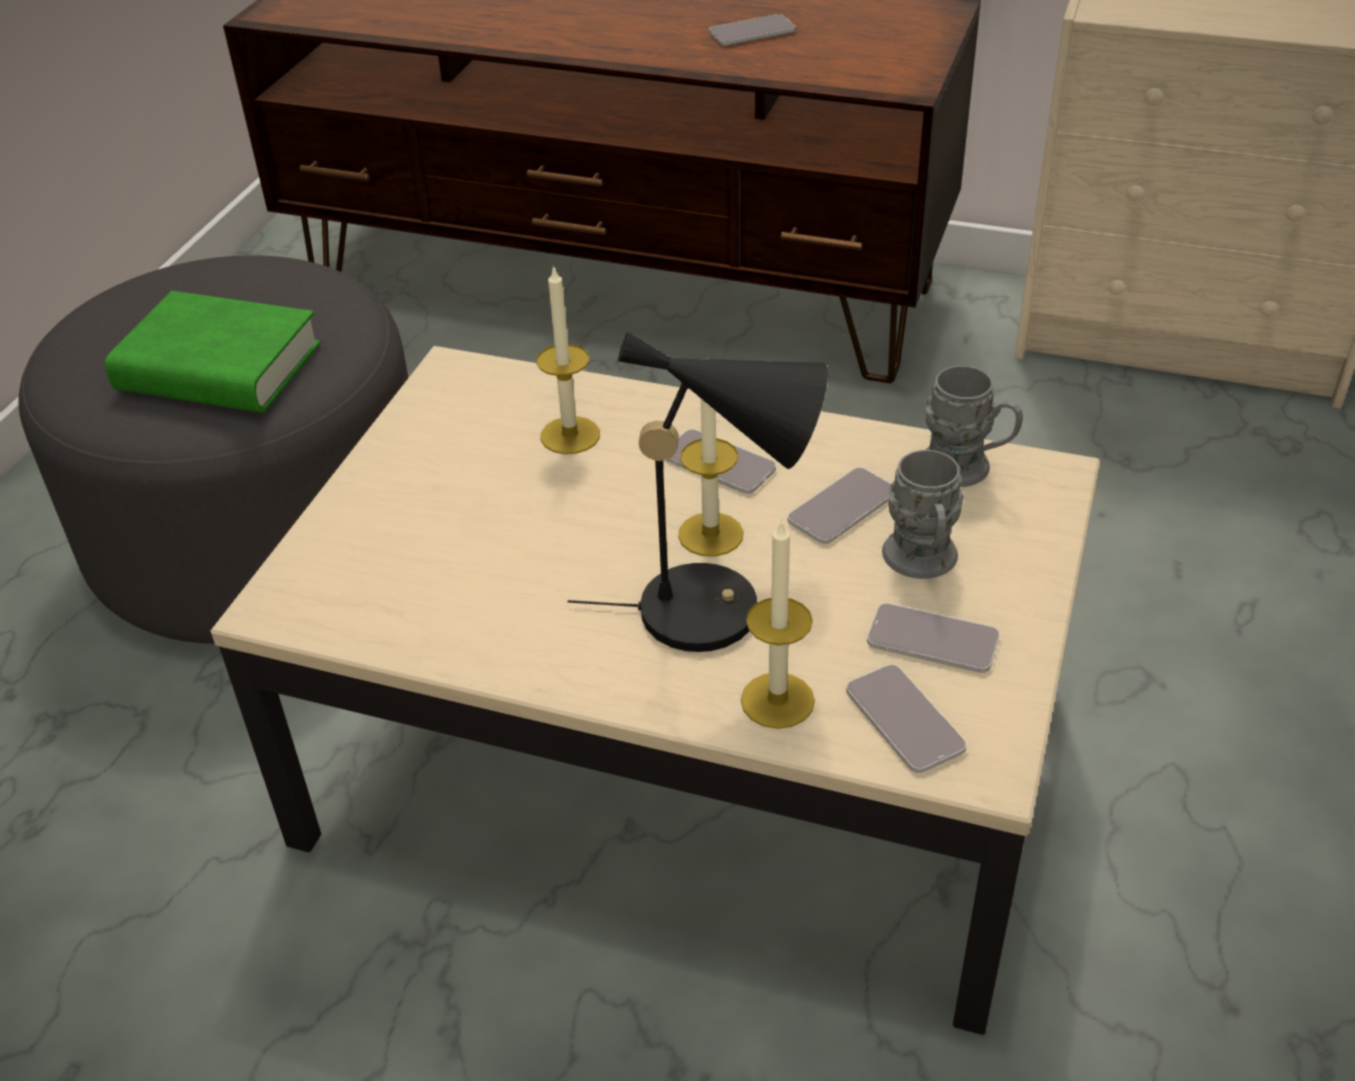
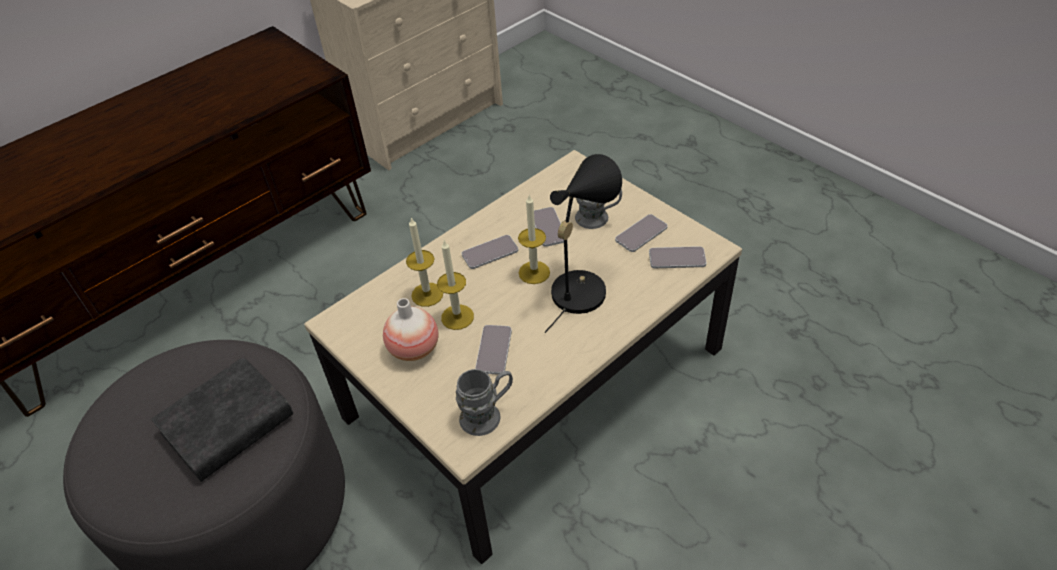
camera: 60 degrees left, 5 degrees up
green book [105,291,321,413] -> black book [151,357,293,482]
phone [709,14,796,45] -> phone moved to [475,325,512,375]
candle [741,519,815,729] -> candle moved to [437,241,474,330]
grey mug [925,366,1023,487] -> grey mug moved to [456,369,513,436]
none -> vase [383,298,439,361]

